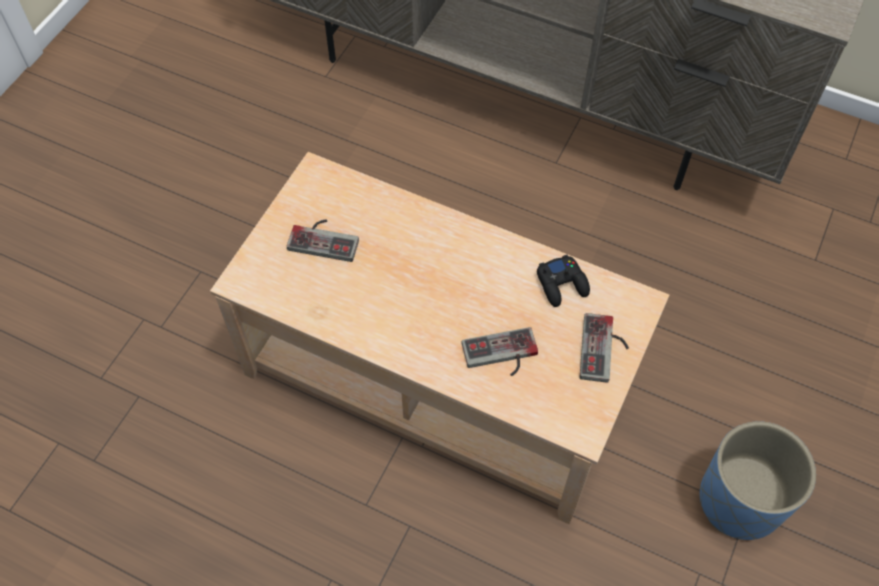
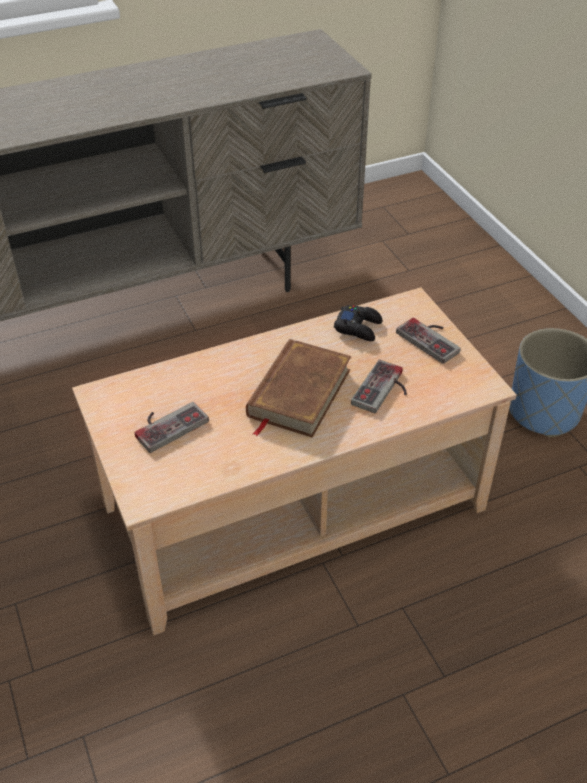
camera: 50 degrees left, 15 degrees down
none -> brown book [246,339,351,438]

